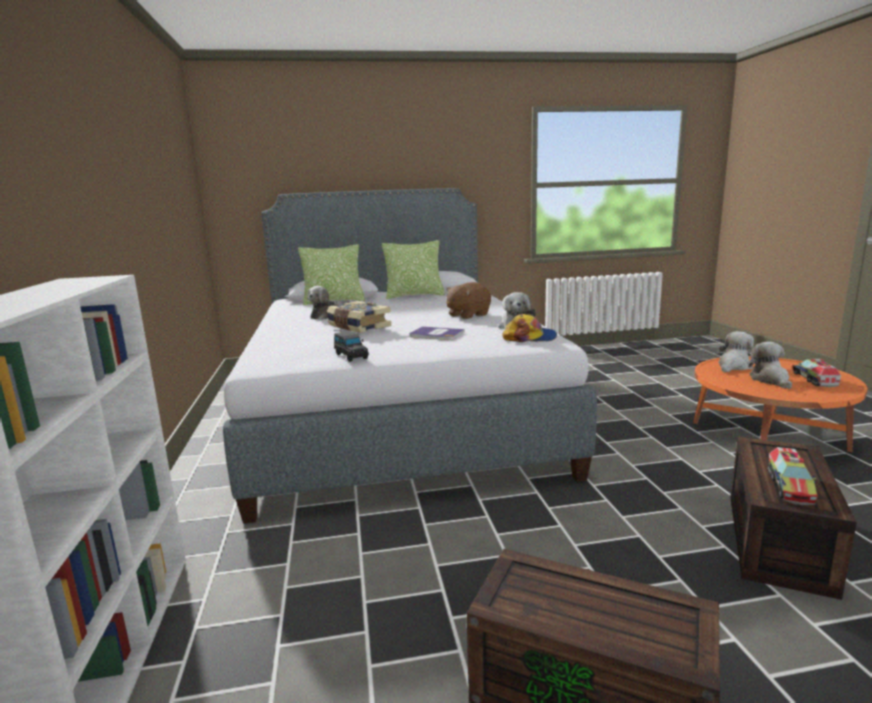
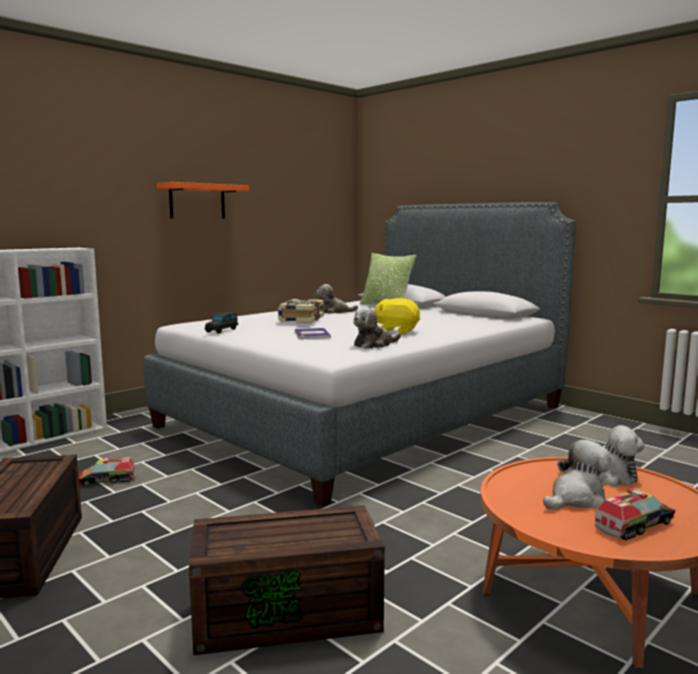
camera: 55 degrees right, 5 degrees down
pillow [382,240,445,299] -> none
brown plush toy [446,282,491,319] -> yellow plush toy [374,298,420,334]
cap [502,314,557,342] -> none
toy truck [768,447,818,505] -> toy truck moved to [78,457,136,486]
none -> orange shelf [157,182,249,219]

